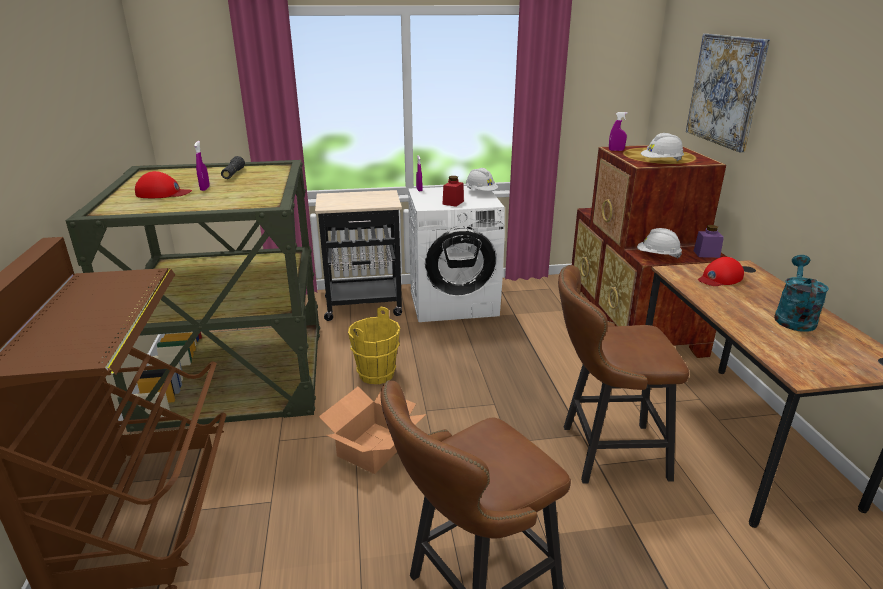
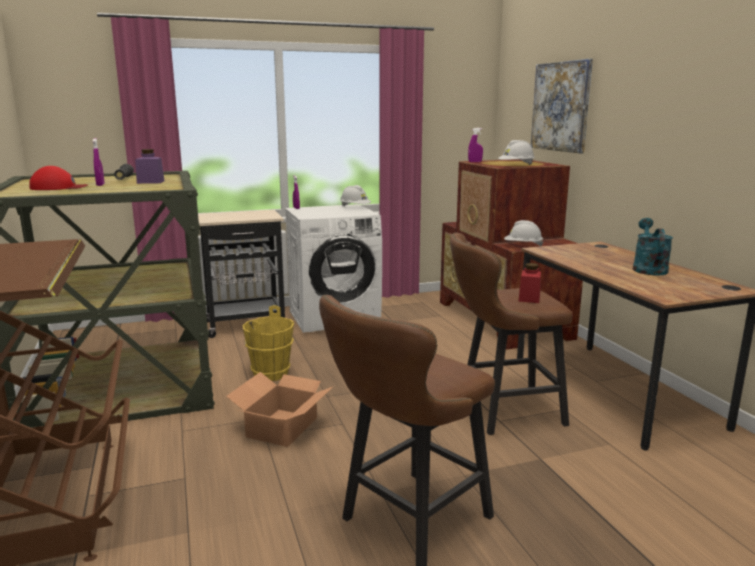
camera: 10 degrees left, 10 degrees down
red jar [442,176,464,207] -> red jar moved to [518,263,541,303]
purple jar [694,225,724,258] -> purple jar moved to [135,149,165,184]
red cap [698,257,744,286] -> none

